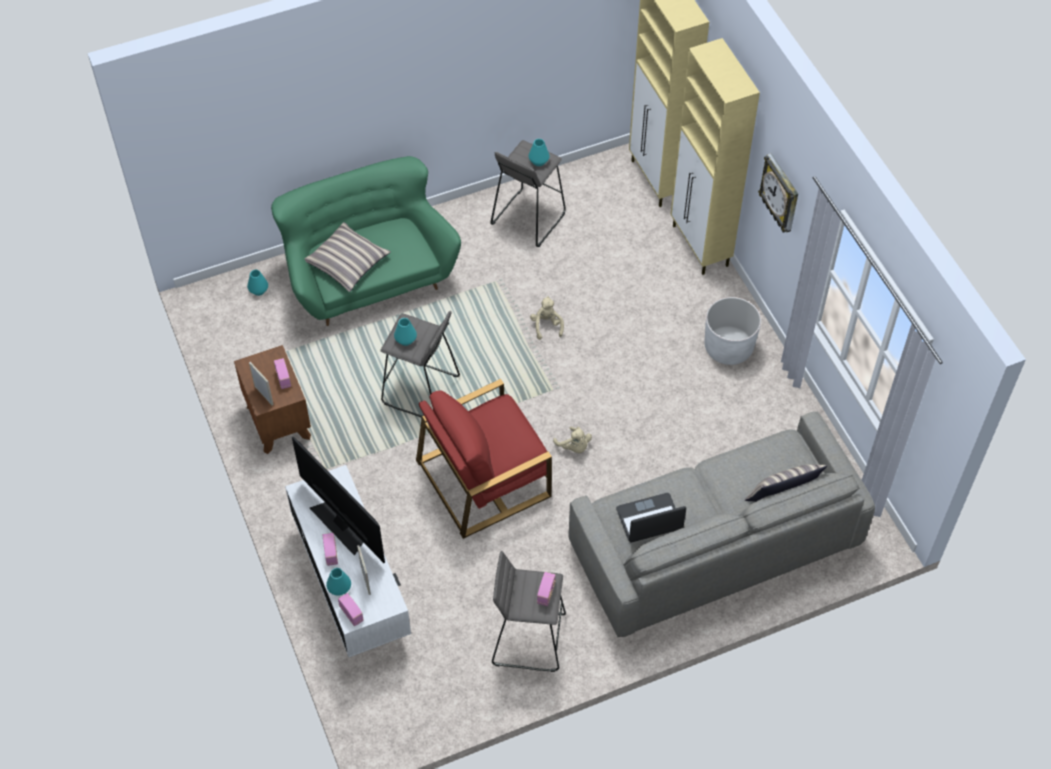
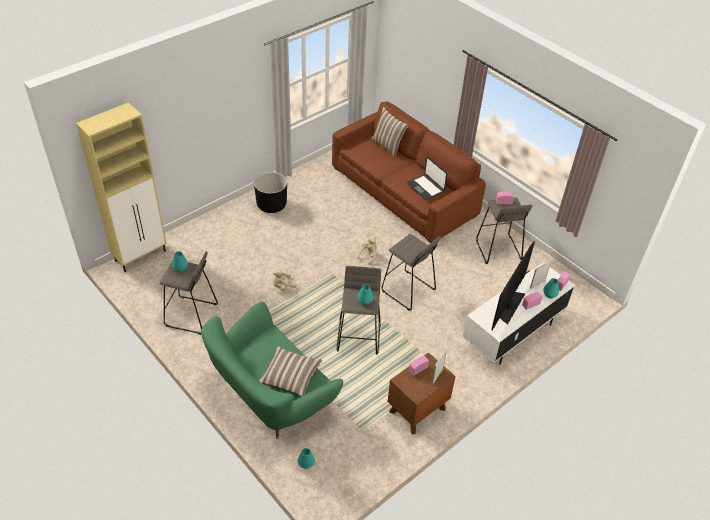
camera: 110 degrees left, 10 degrees down
red armchair [416,379,552,539] -> grey stool [382,234,441,311]
grey sofa [568,411,875,637] -> brown sofa [332,101,486,243]
beige cabinet [670,38,760,275] -> none
white planter [705,297,761,365] -> black planter [254,172,287,213]
wall clock [758,153,798,233] -> none

